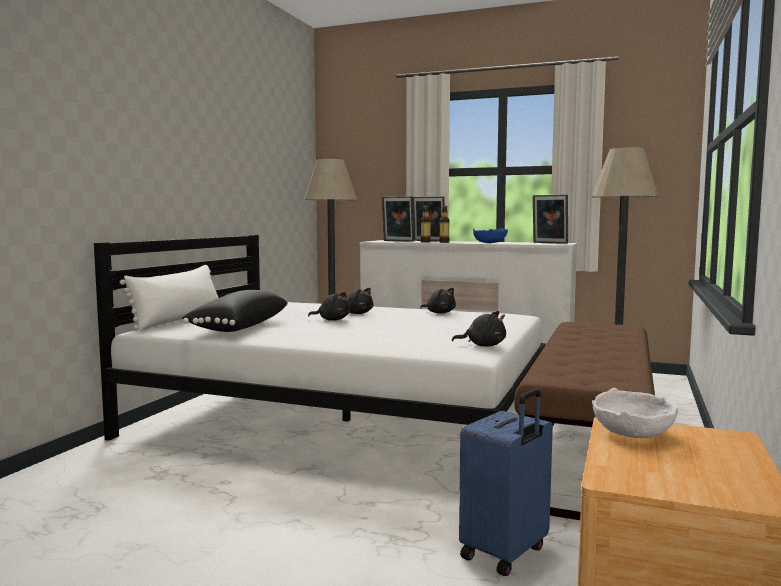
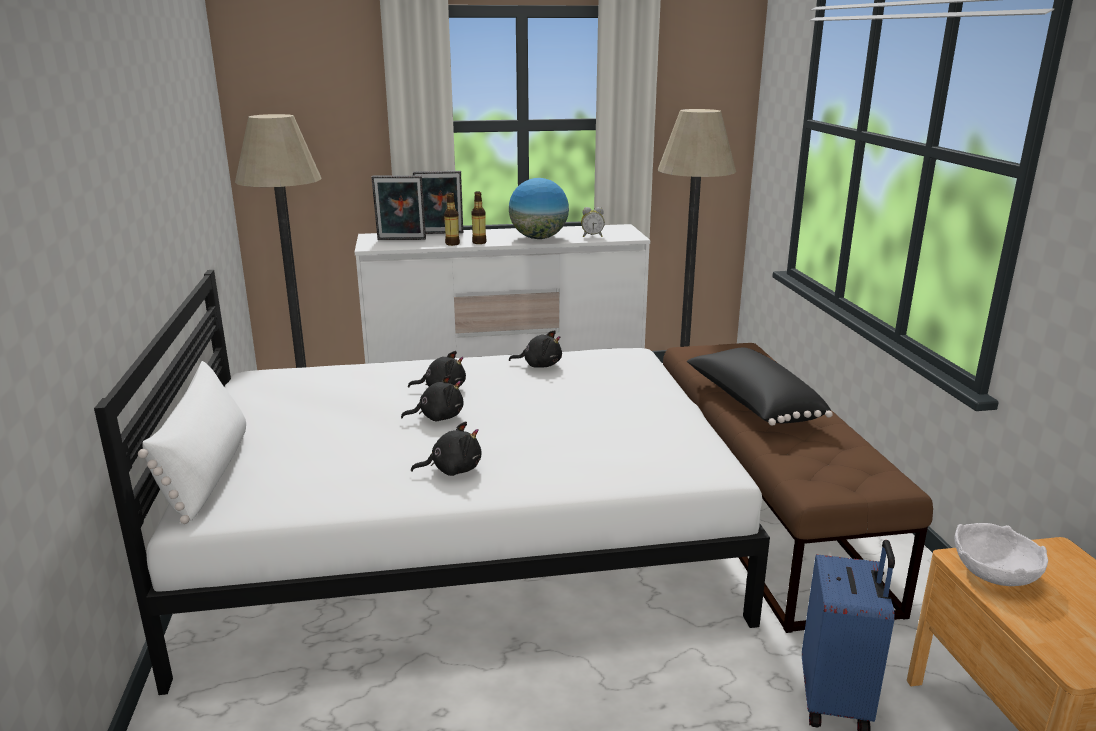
camera: 30 degrees left, 15 degrees up
black pillow [182,290,288,332] -> black pillow moved to [687,348,833,426]
black plush toy [452,311,506,347] -> black plush toy moved to [411,422,481,476]
blue bowl [473,228,508,243] -> globe [509,178,569,239]
picture frame [533,194,568,244] -> none
none -> alarm clock [581,207,605,237]

